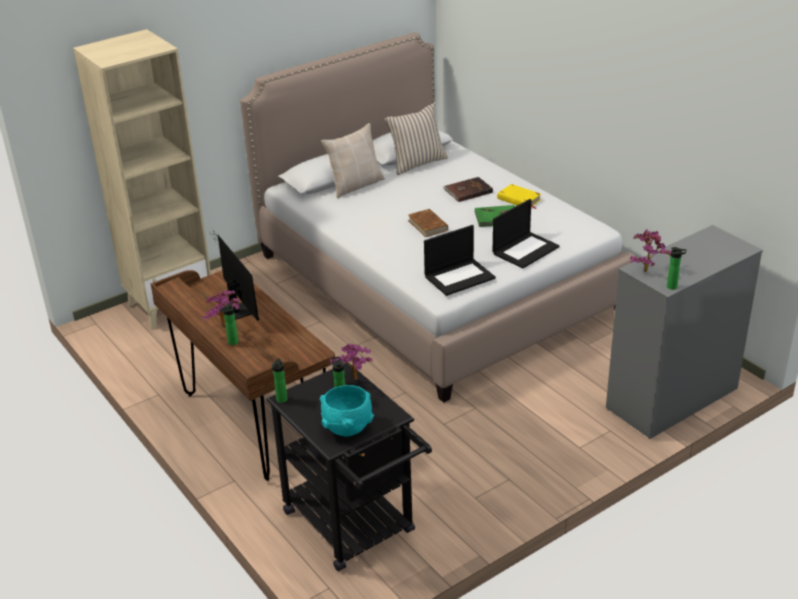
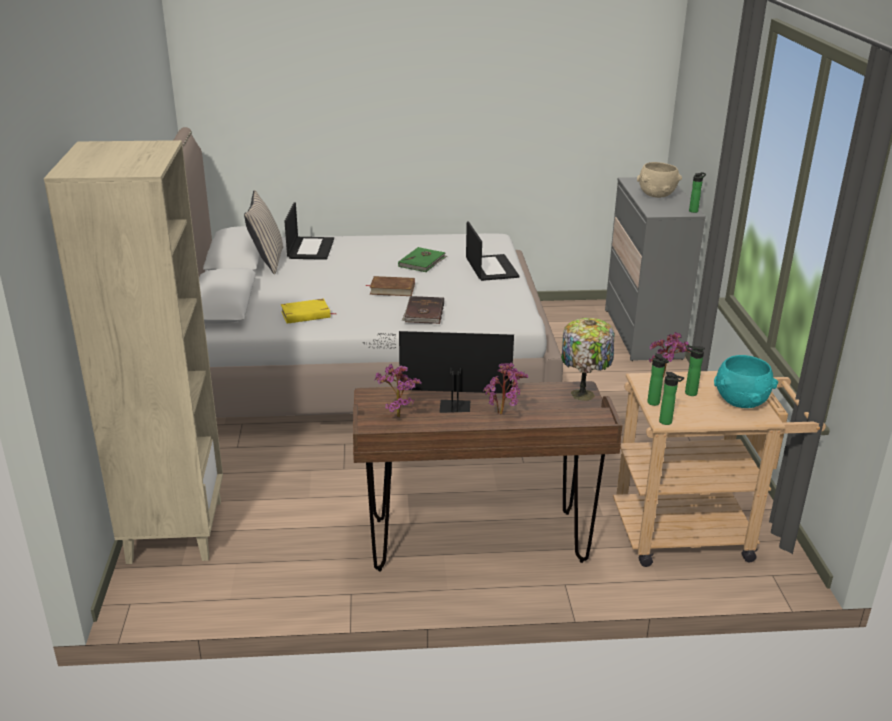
camera: 60 degrees left, 5 degrees down
bottle [219,303,238,345] -> bottle moved to [647,353,669,406]
black cart [266,362,432,571] -> beige cart [613,371,826,567]
beige pillow [321,123,385,198] -> none
laptop [424,225,496,296] -> laptop moved to [284,202,334,260]
brown book [443,177,493,202] -> brown book moved to [402,296,444,324]
yellow book [497,184,541,209] -> yellow book moved to [281,299,337,324]
potted plant [630,229,671,272] -> potted plant moved to [374,364,422,418]
none -> table lamp [561,318,615,401]
none -> beige bowl [637,162,682,198]

